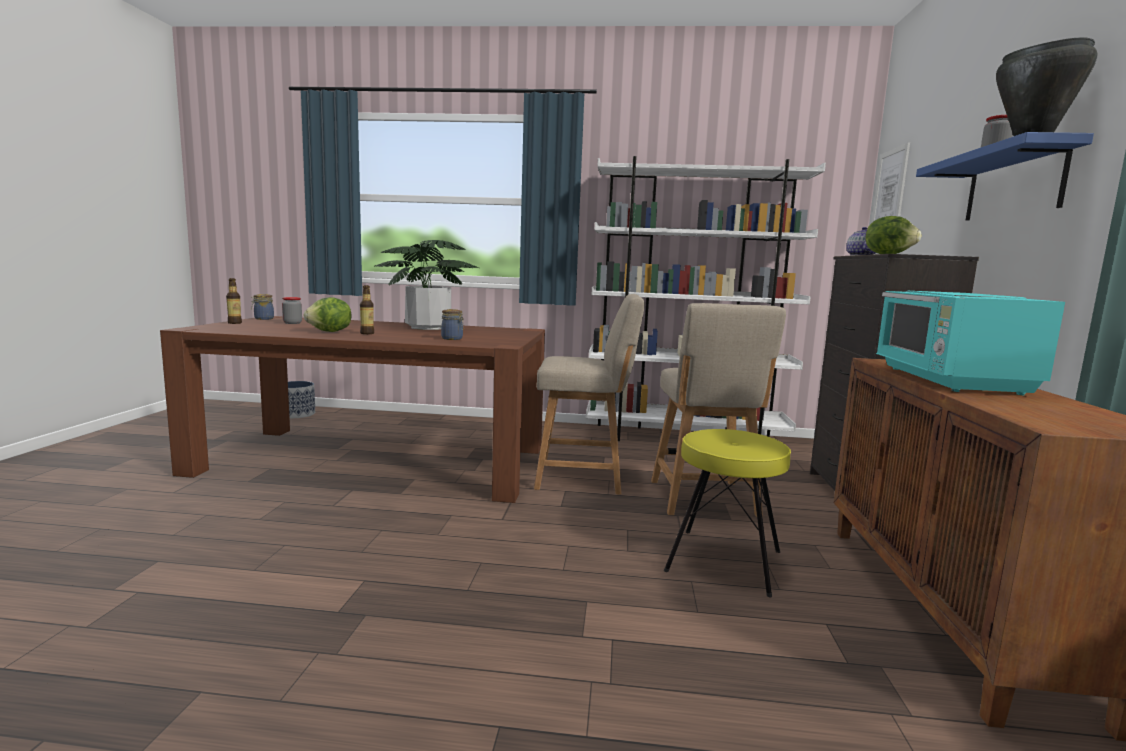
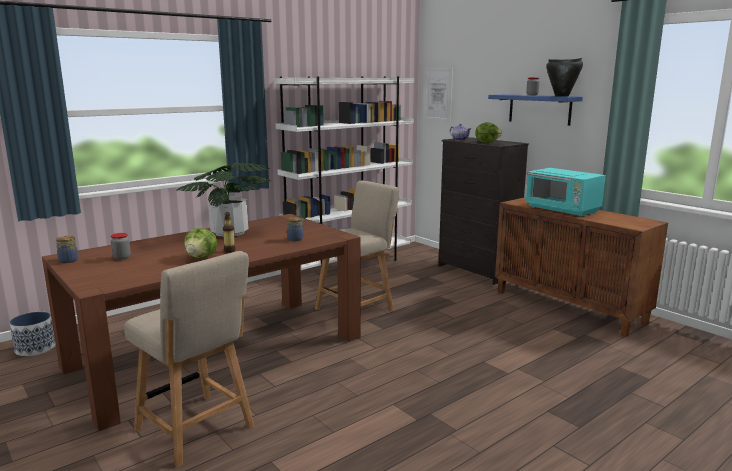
camera: 45 degrees left, 5 degrees up
bottle [226,278,242,324] -> none
beige chair [651,303,786,517] -> beige chair moved to [124,251,254,467]
yellow stool [664,429,791,597] -> none

